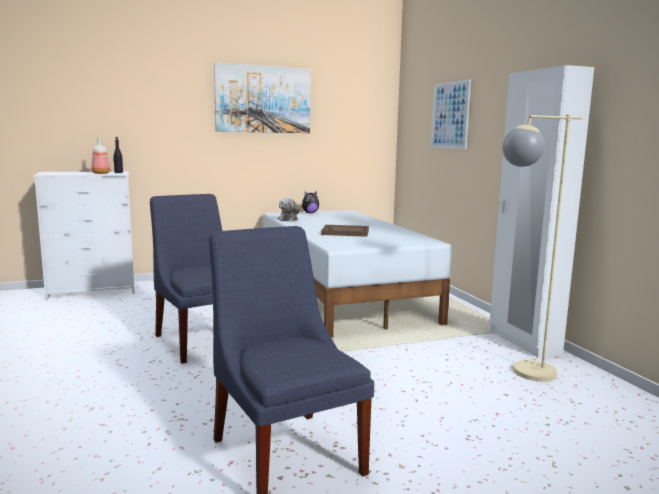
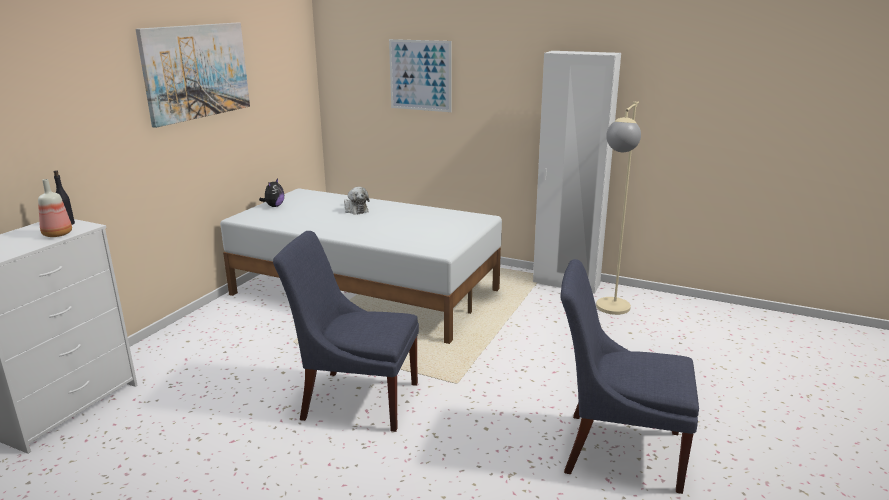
camera: 45 degrees left, 10 degrees up
plush toy [278,198,299,222] -> plush toy moved to [344,187,369,214]
brown tray [321,225,369,237] -> none

